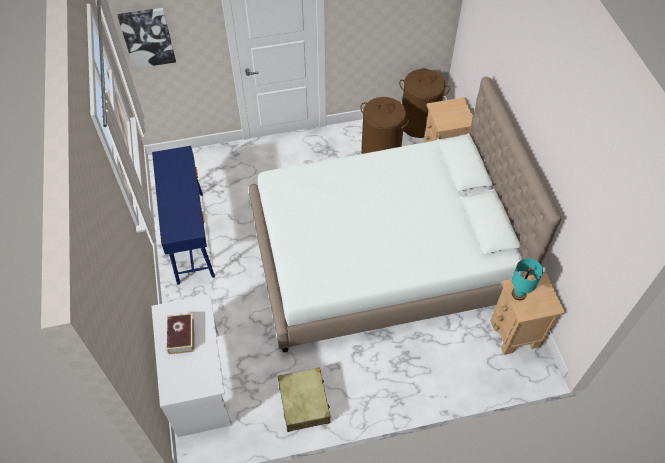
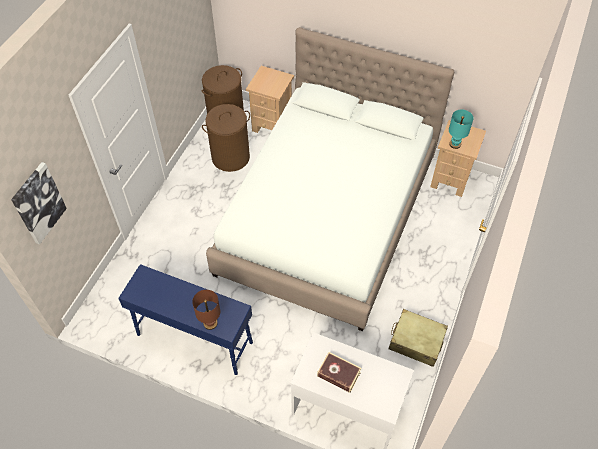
camera: 55 degrees left, 0 degrees up
none -> brown table lamp [192,290,220,330]

